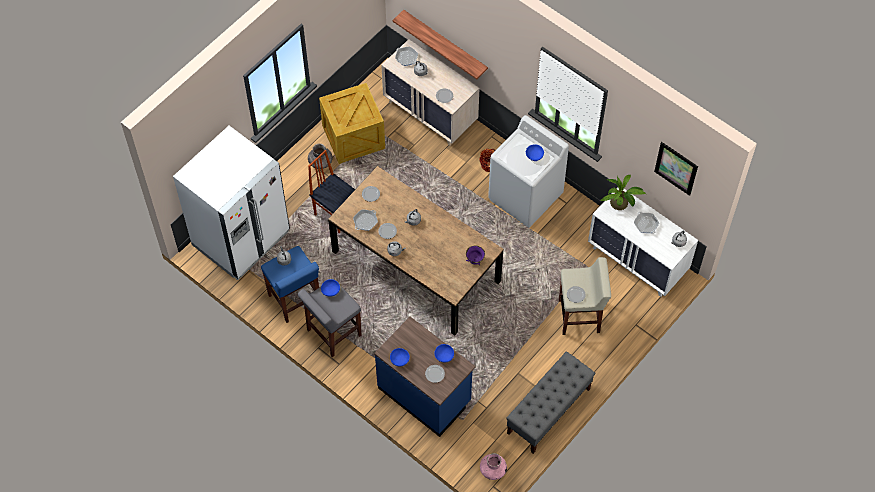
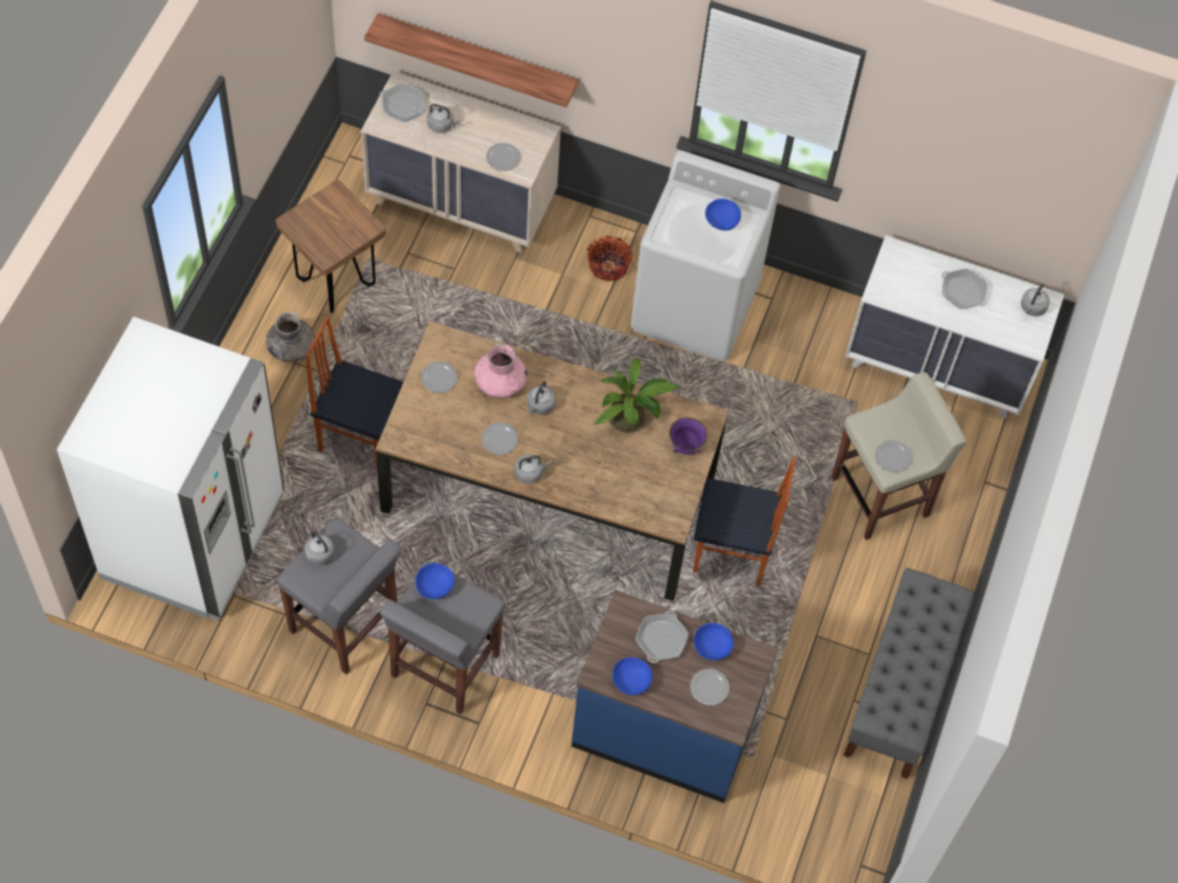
camera: 25 degrees left, 0 degrees up
blue stool [261,246,319,323] -> grey stool [277,518,402,675]
crate [319,83,385,164] -> brown stool [276,180,386,313]
frying pan [353,209,378,231] -> frying pan moved to [635,611,689,663]
pink vase [480,453,507,480] -> pink vase moved to [475,343,527,398]
potted plant [601,175,646,210] -> potted plant moved to [593,358,680,433]
picture [654,142,698,196] -> none
none -> chair [693,456,796,586]

